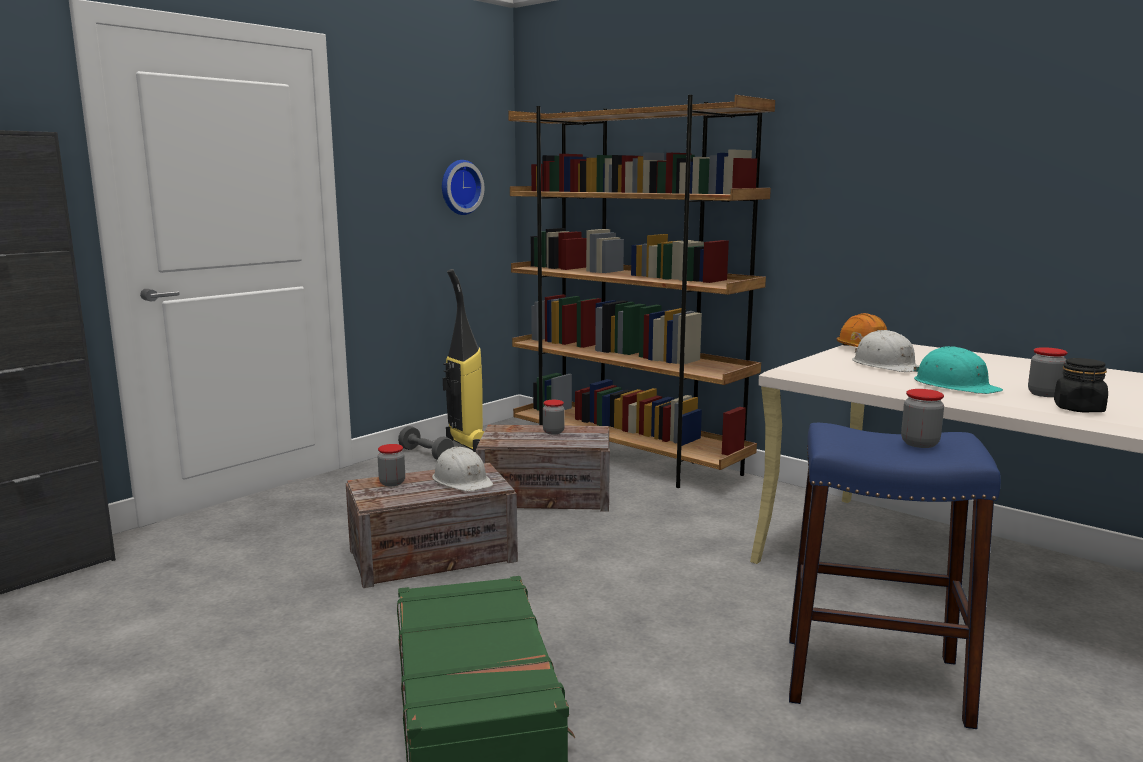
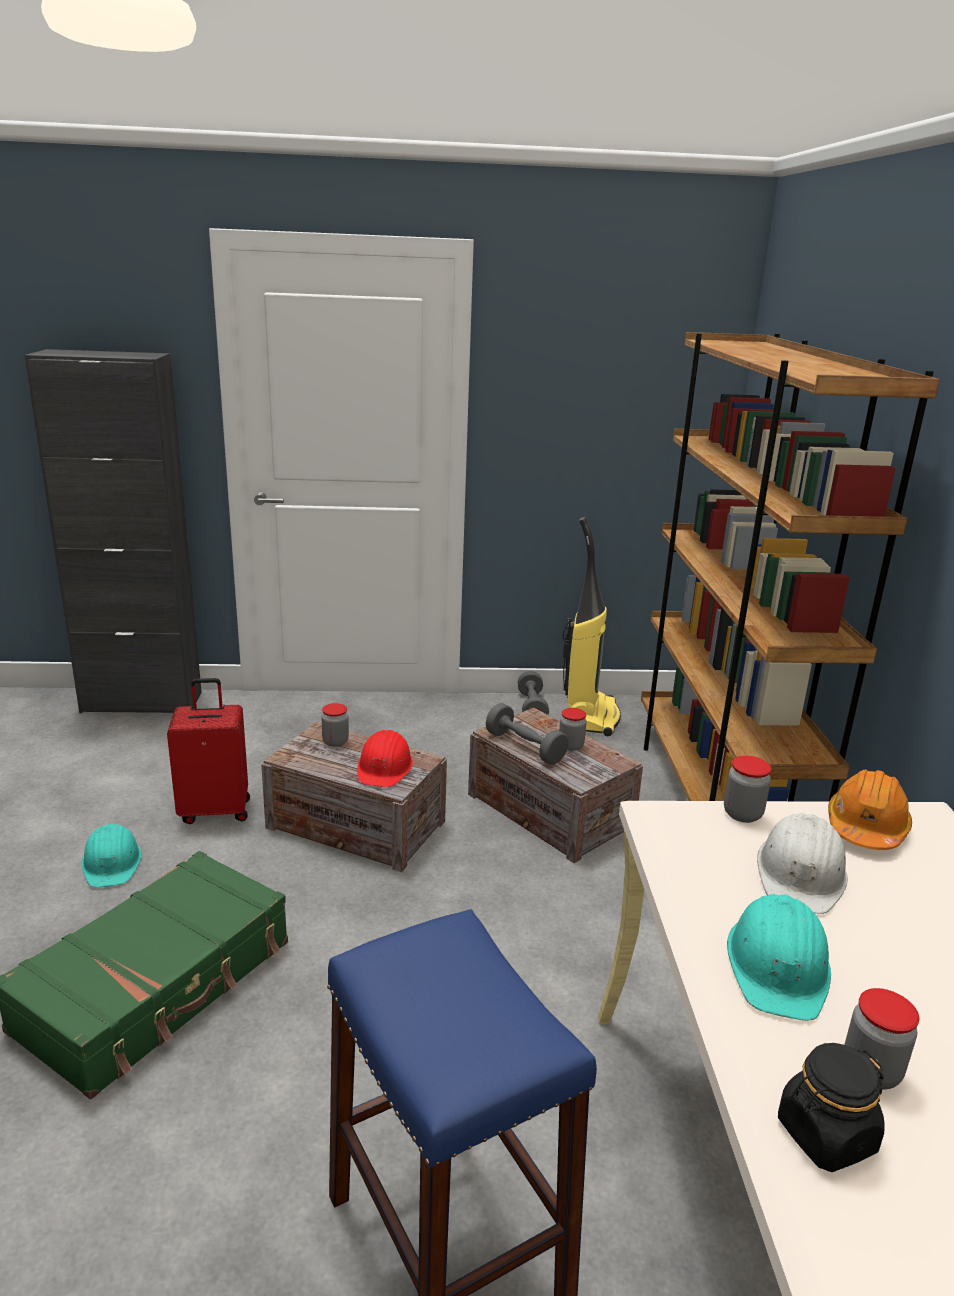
camera: 45 degrees right, 10 degrees up
white hard hat [432,447,493,491] -> red hard hat [357,730,413,787]
wall clock [442,160,484,215] -> none
jar [901,389,944,448] -> jar moved to [724,756,771,823]
none -> turquoise hard hat [82,824,142,888]
none -> red suitcase [167,678,250,824]
none -> grey dumbbell [486,703,568,765]

